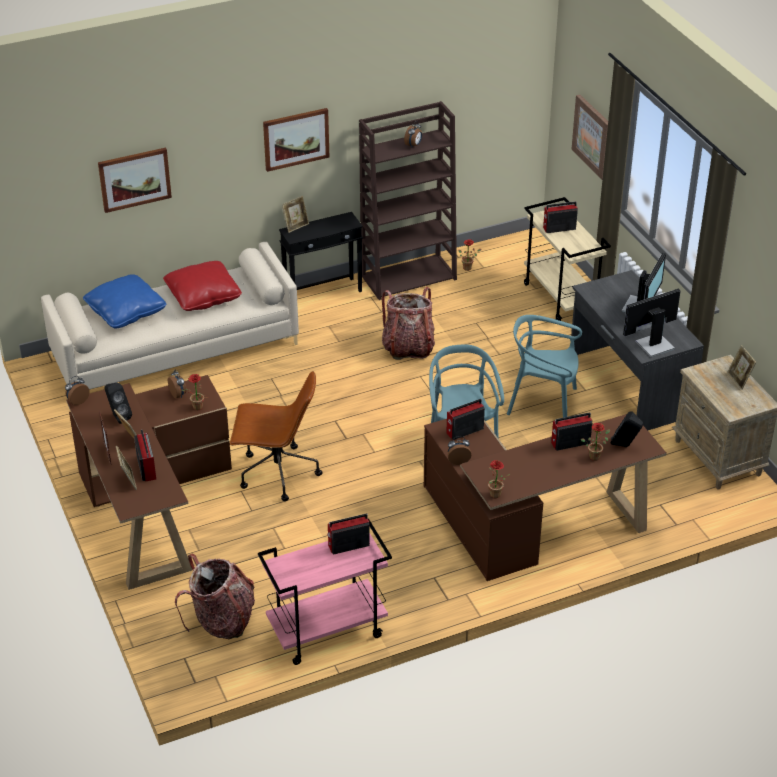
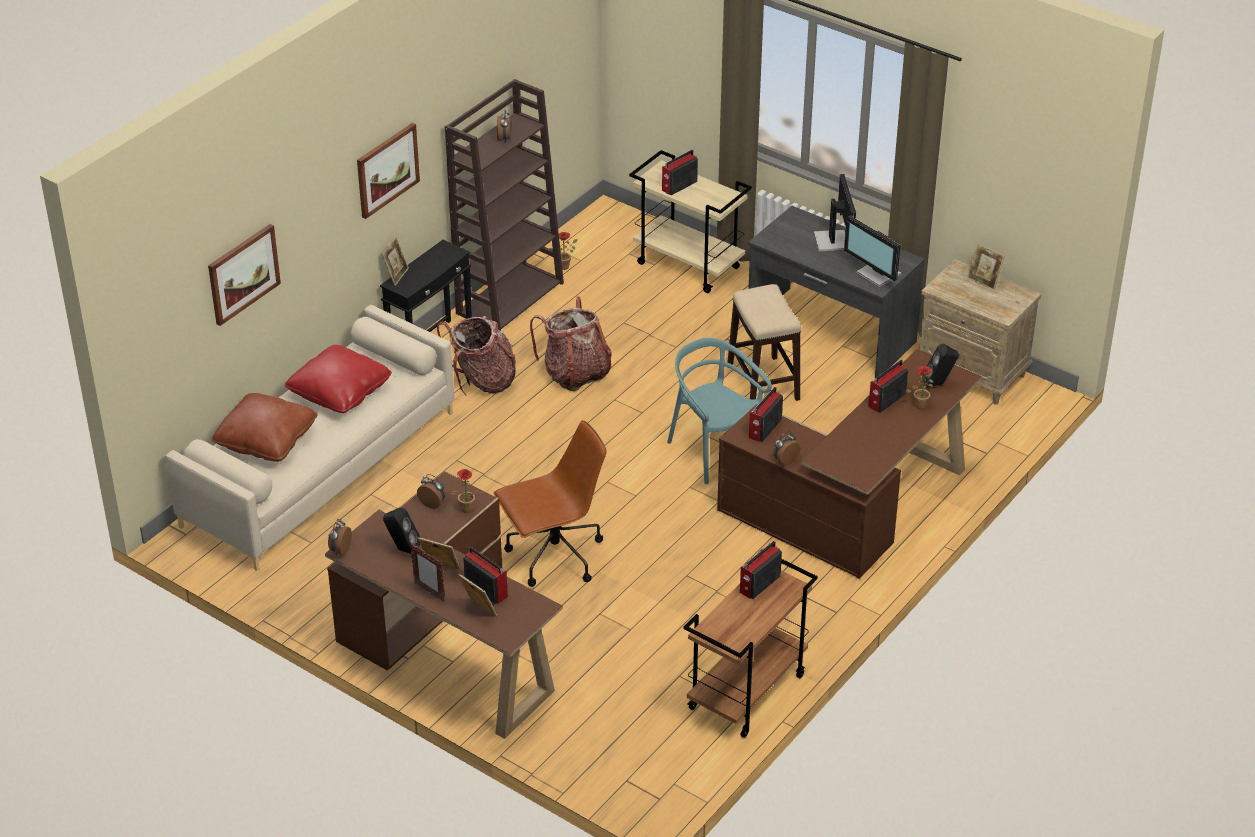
camera: 30 degrees left, 0 degrees up
blue pillow [83,274,167,329] -> brown pillow [211,393,318,462]
backpack [175,554,255,639] -> backpack moved to [437,316,516,395]
pink cart [258,519,392,665] -> brown cart [683,559,818,738]
potted plant [488,460,510,498] -> none
turquoise chair [507,315,582,418] -> stool [728,284,801,401]
picture [572,95,608,180] -> none
monitor [623,289,681,357] -> monitor turned 75 degrees counterclockwise [844,215,901,287]

